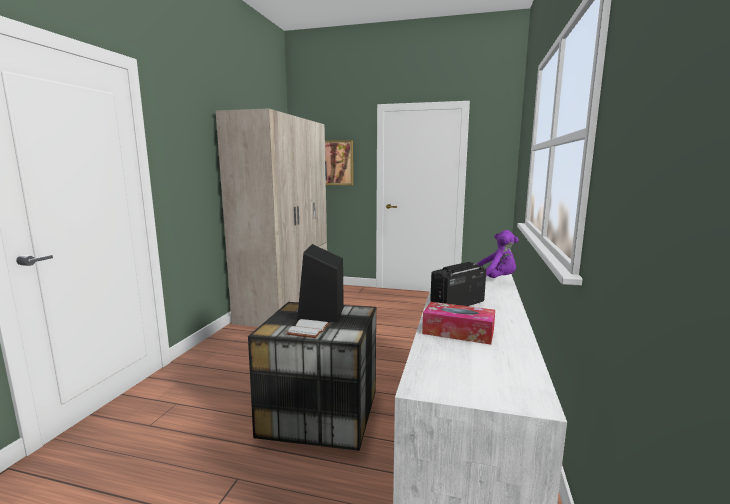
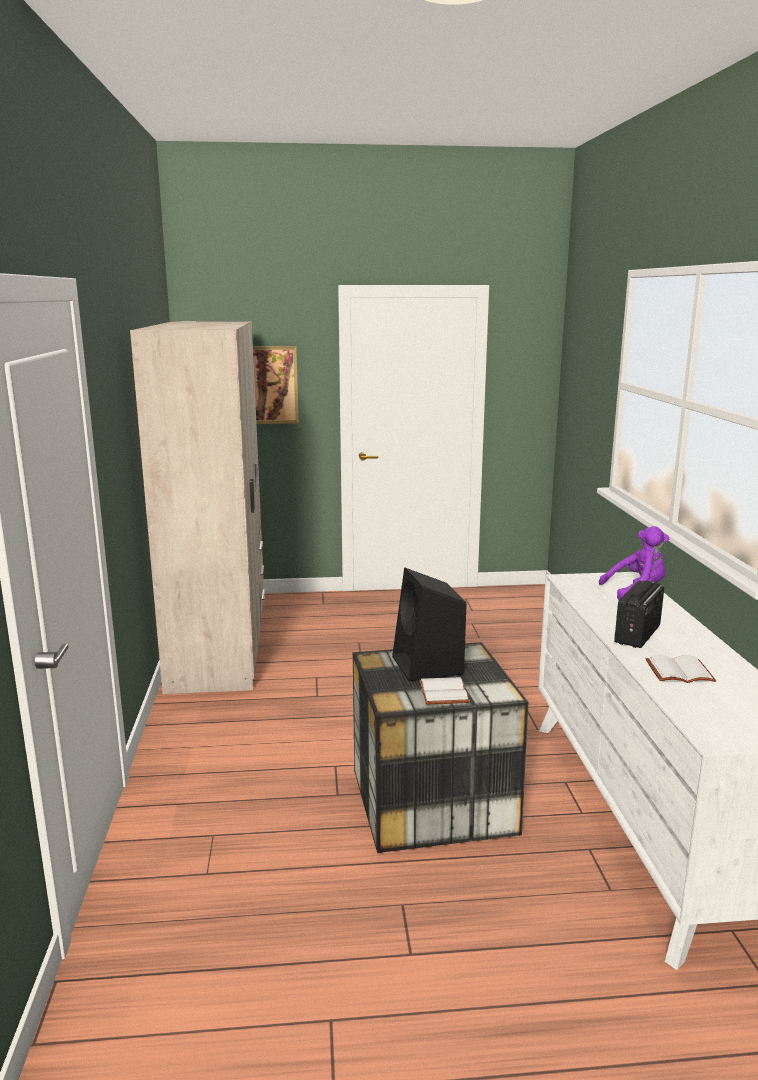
camera: 20 degrees left, 5 degrees up
tissue box [422,302,495,345] -> white book [646,655,716,683]

